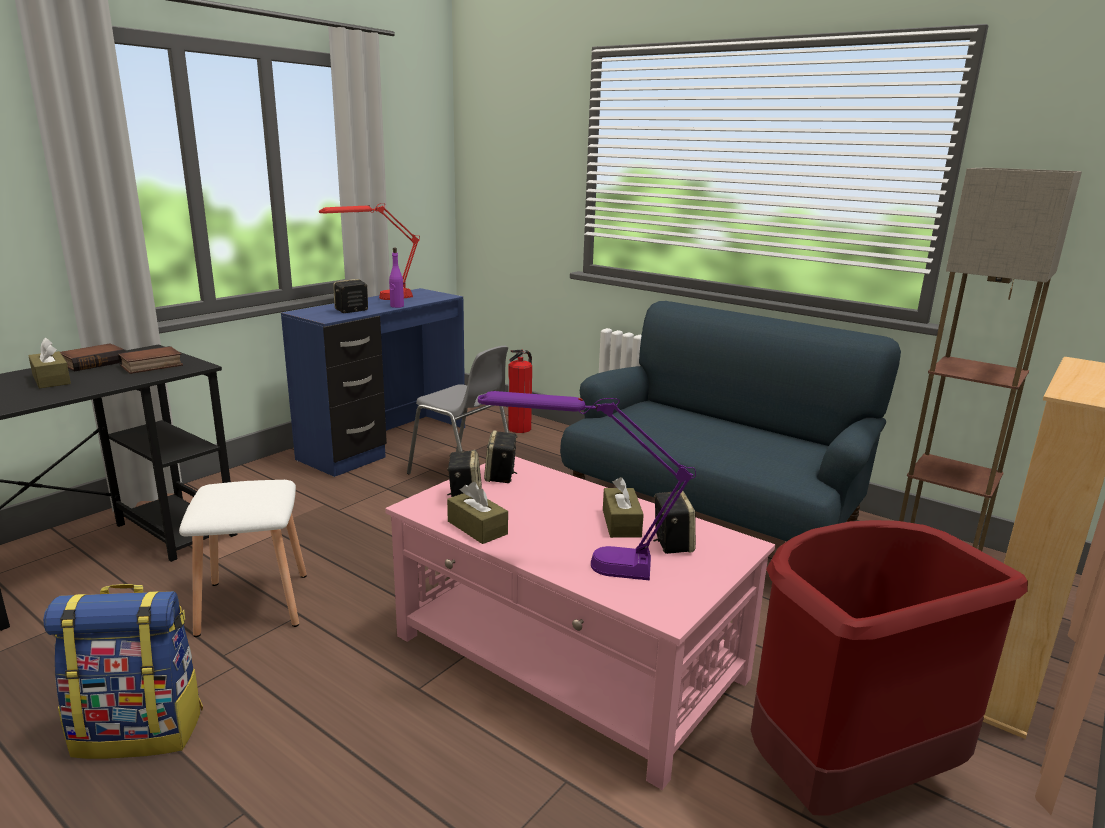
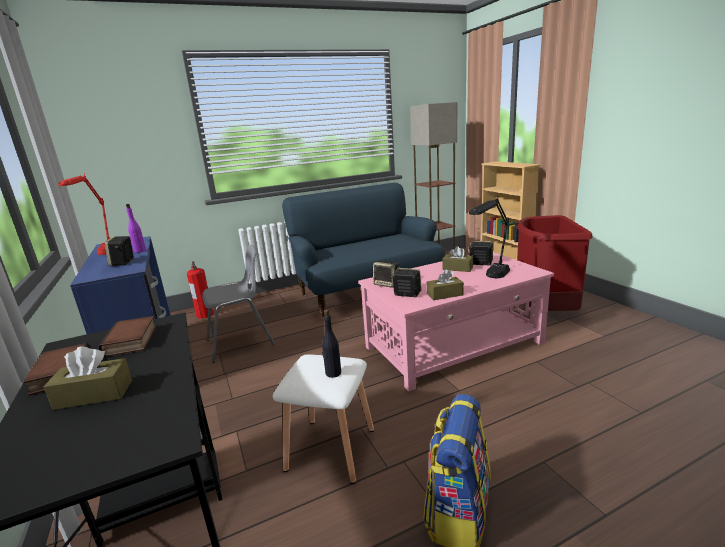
camera: 60 degrees left, 0 degrees up
purple table lamp [478,391,696,580] -> black table lamp [469,197,510,278]
none -> black bottle [322,310,341,378]

